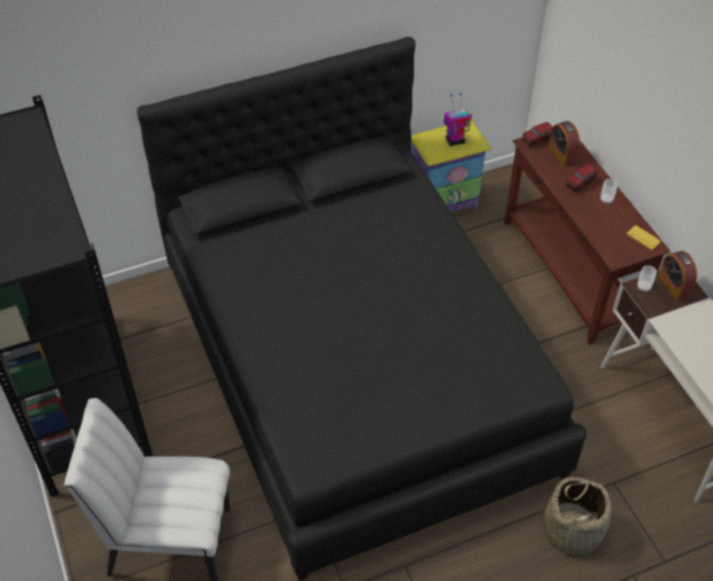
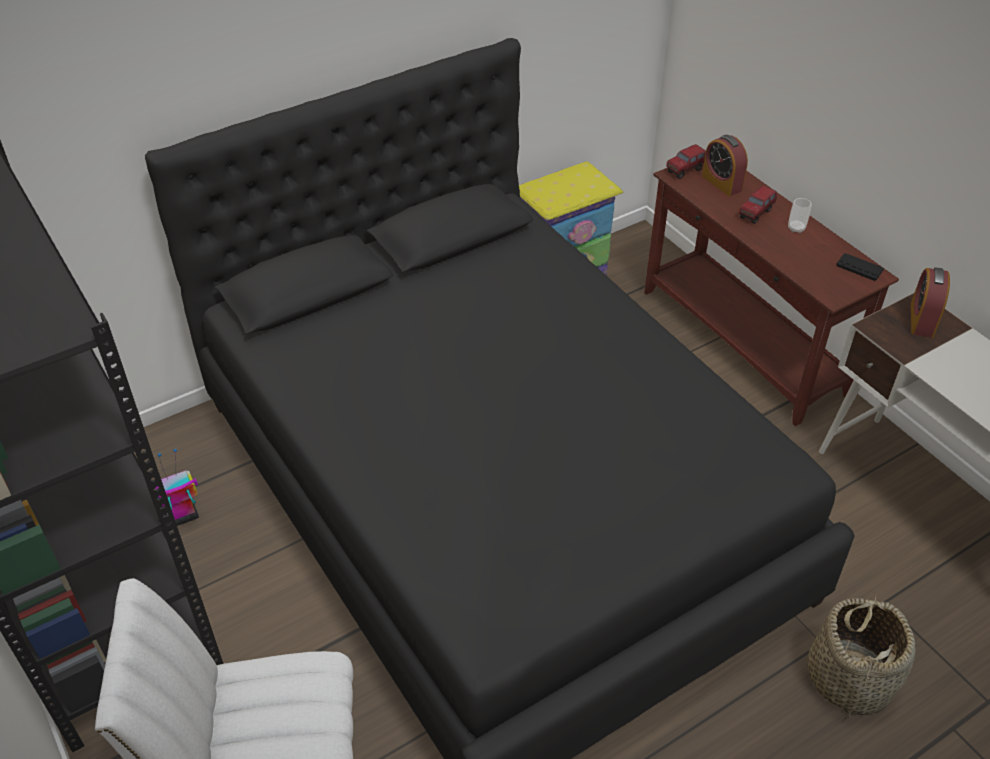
camera: 10 degrees left, 5 degrees down
toy robot [443,93,472,146] -> toy robot moved to [155,449,199,526]
yellow game controller [627,225,661,250] -> black game controller [836,253,884,281]
cup [637,265,657,292] -> none
alarm clock [658,251,697,301] -> alarm clock turned 45 degrees clockwise [911,267,950,338]

